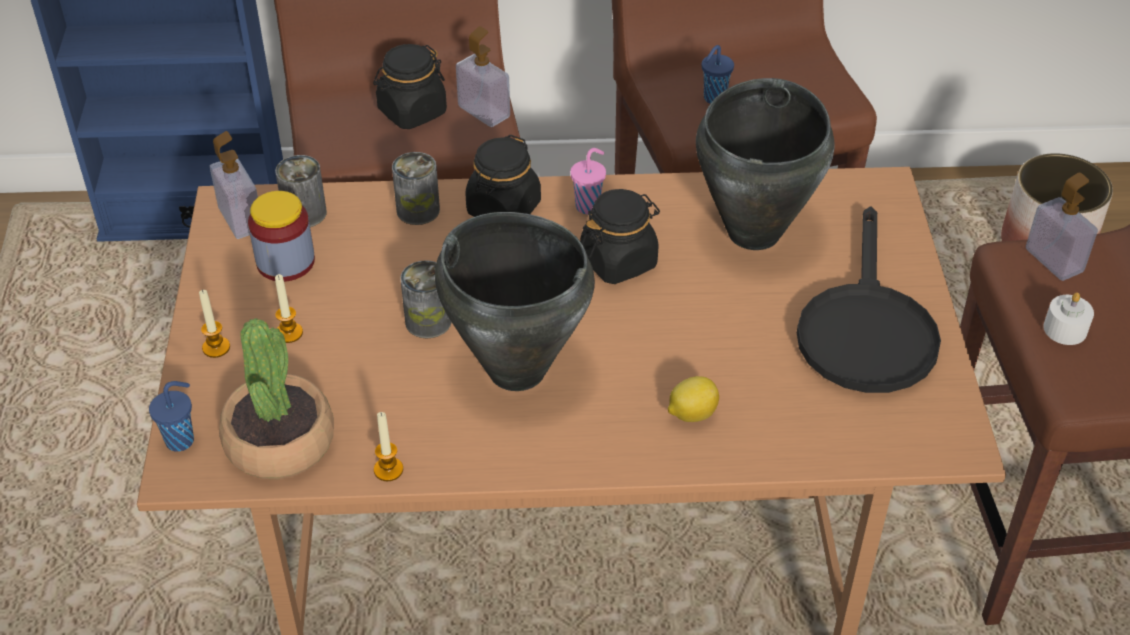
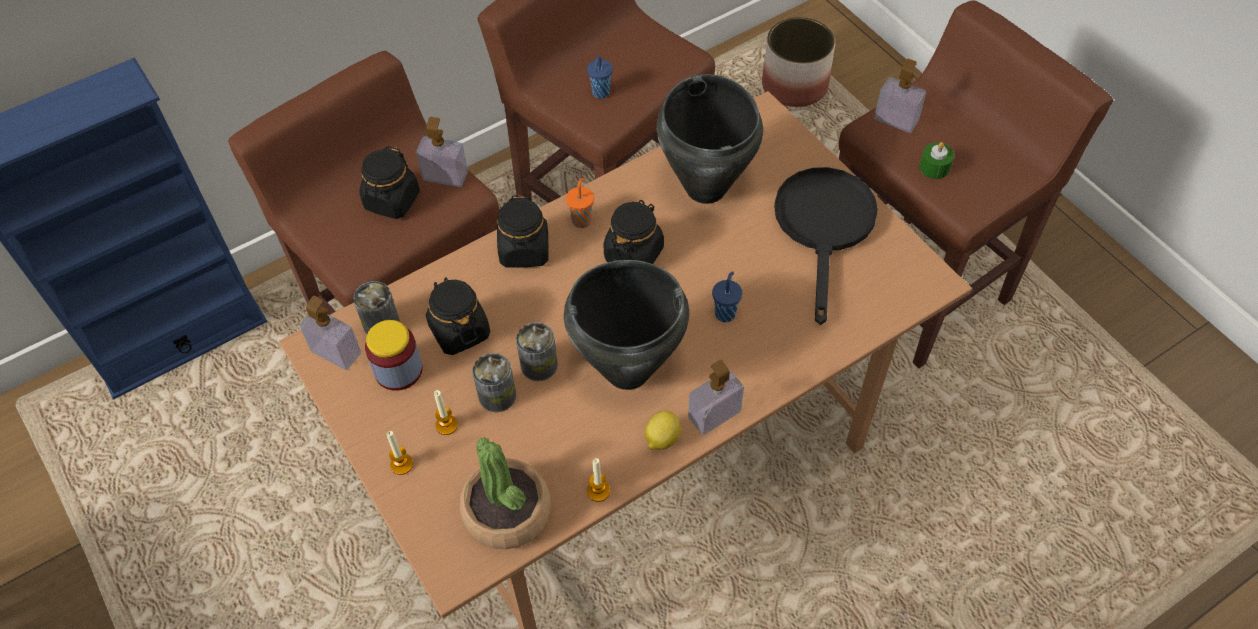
camera: 30 degrees left, 10 degrees up
blue cup [149,381,194,452] -> blue cup moved to [712,271,742,322]
can [392,152,440,225] -> can moved to [472,353,516,412]
pink cup [570,148,606,214] -> orange cup [566,178,594,228]
lemon [668,376,719,422] -> lemon moved to [645,411,681,450]
black frying pan [797,207,941,393] -> black frying pan turned 150 degrees counterclockwise [774,167,878,325]
white candle [1043,292,1094,345] -> green candle [919,142,954,179]
none -> black jar [426,277,490,355]
none -> soap dispenser [688,360,744,435]

